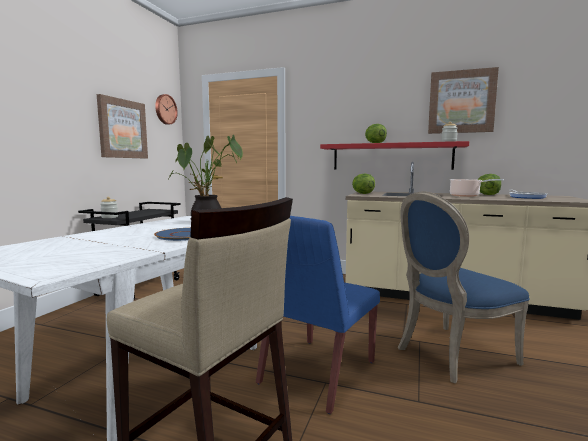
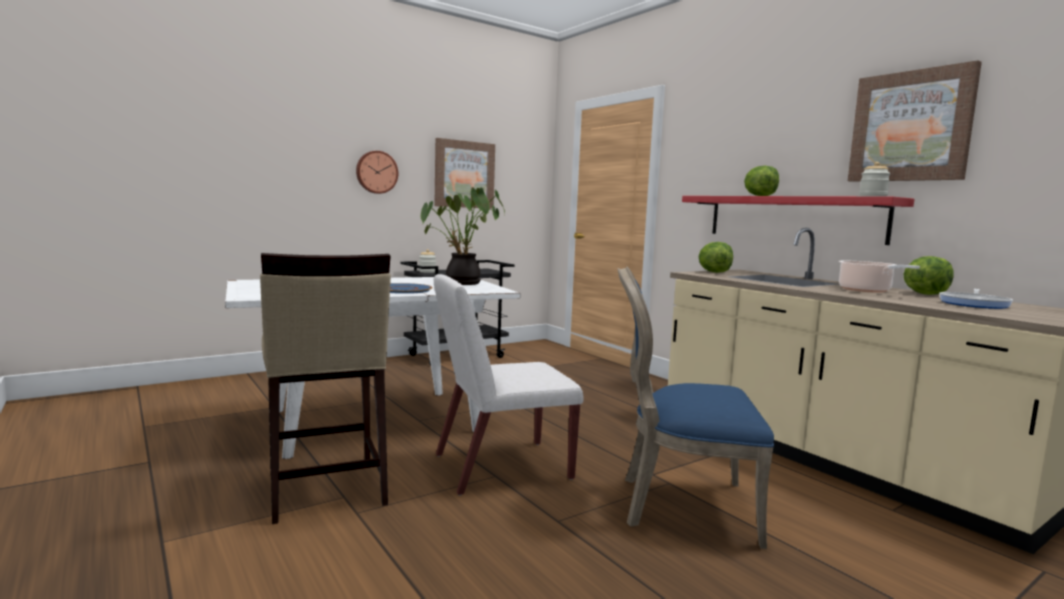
camera: 35 degrees right, 0 degrees up
wall clock [155,94,178,125] -> wall clock moved to [356,151,398,194]
blue chair [256,216,380,414] -> white chair [434,274,583,496]

